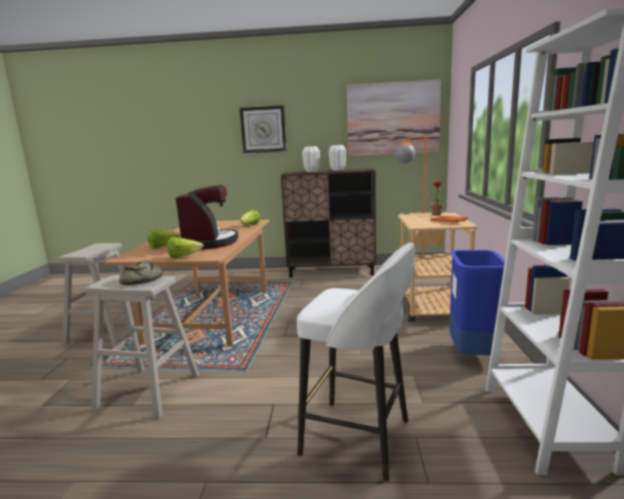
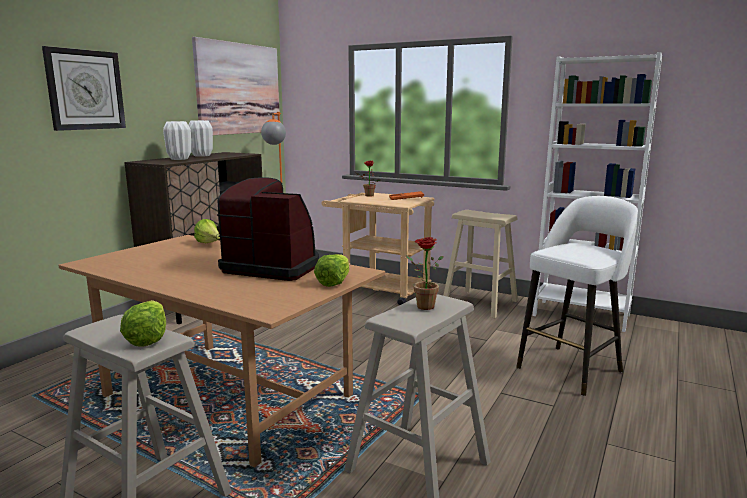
camera: 65 degrees left, 0 degrees up
bread [119,262,163,285] -> potted plant [406,237,444,310]
lettuce [148,229,180,248] -> lettuce moved to [120,300,166,347]
blue trash can [449,250,505,355] -> beige stool [443,210,518,319]

